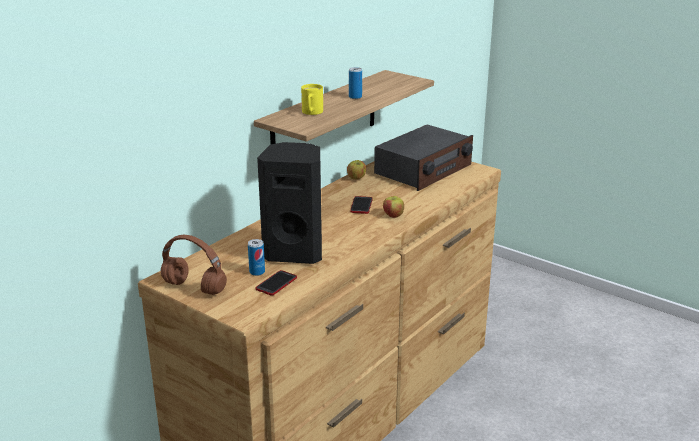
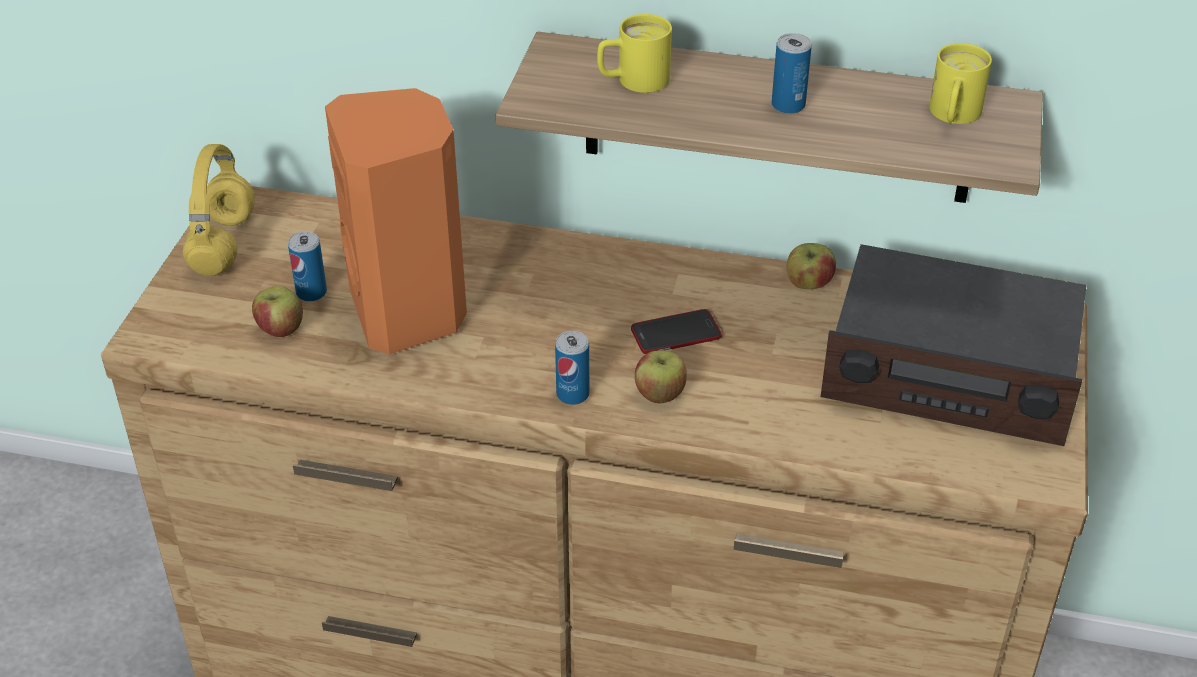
camera: 65 degrees right, 15 degrees up
brown headphones [161,235,227,295] -> yellow headphones [183,144,255,276]
phone [256,270,297,296] -> apple [252,286,303,337]
black speaker [257,142,322,264] -> orange speaker [325,88,467,354]
none -> can [555,331,589,405]
none -> yellow mug [929,43,992,124]

